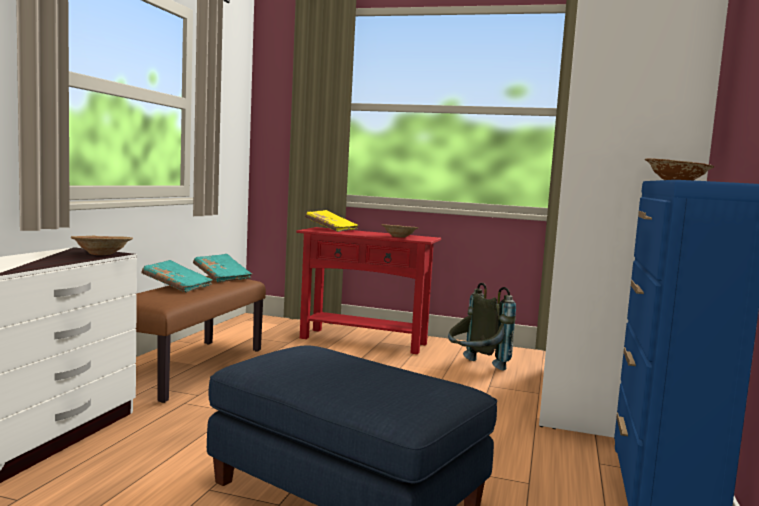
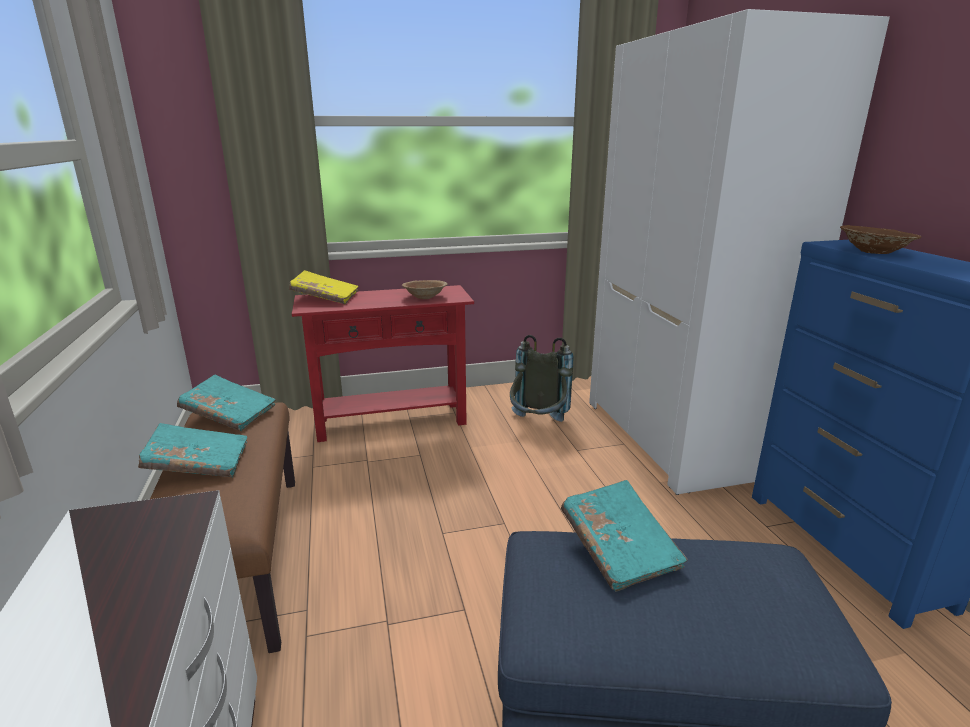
camera: 30 degrees left, 15 degrees up
brown bowl [71,235,133,255] -> none
none -> turquoise book [561,480,688,592]

